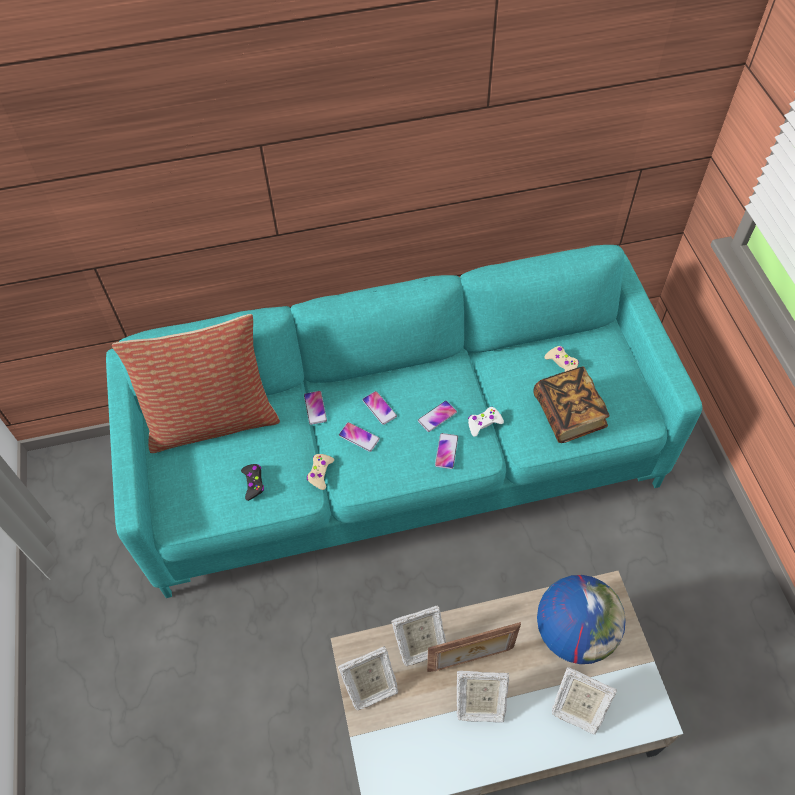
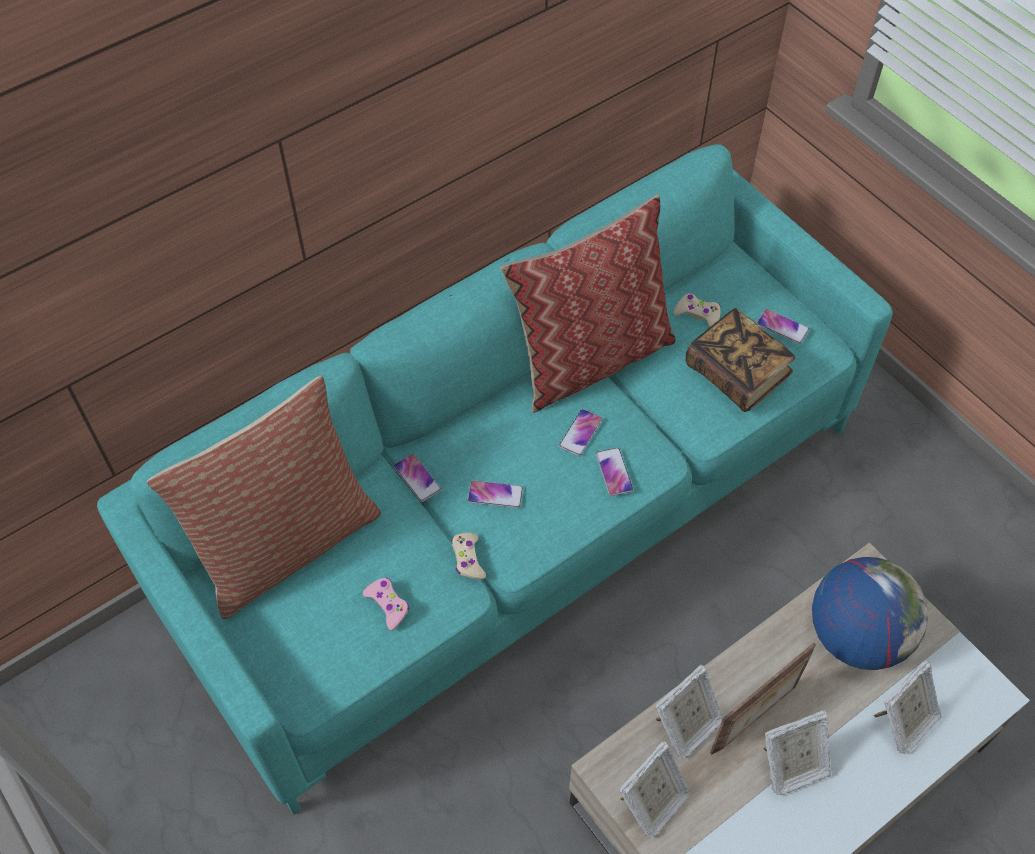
camera: 25 degrees left, 0 degrees up
black game controller [241,464,264,501] -> pink game controller [363,578,409,630]
phone [362,391,397,425] -> phone moved to [757,309,809,344]
white game controller [468,407,504,437] -> none
picture frame [552,667,617,735] -> picture frame turned 45 degrees counterclockwise [873,660,942,754]
none -> pillow [500,194,676,413]

